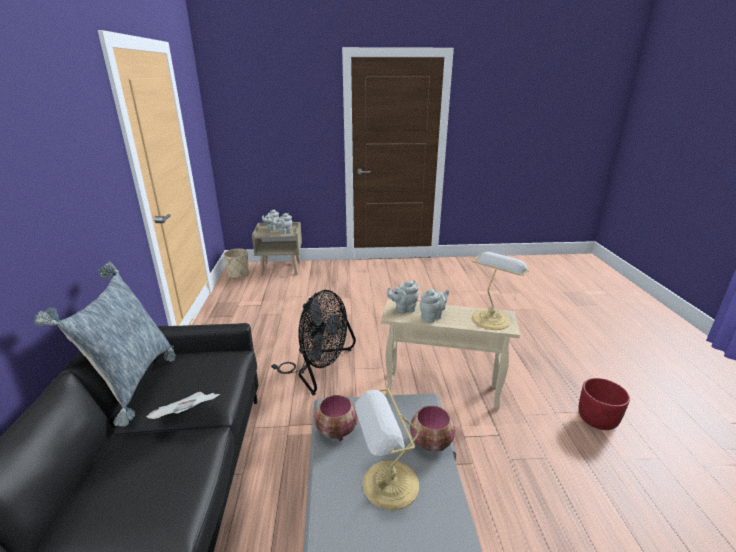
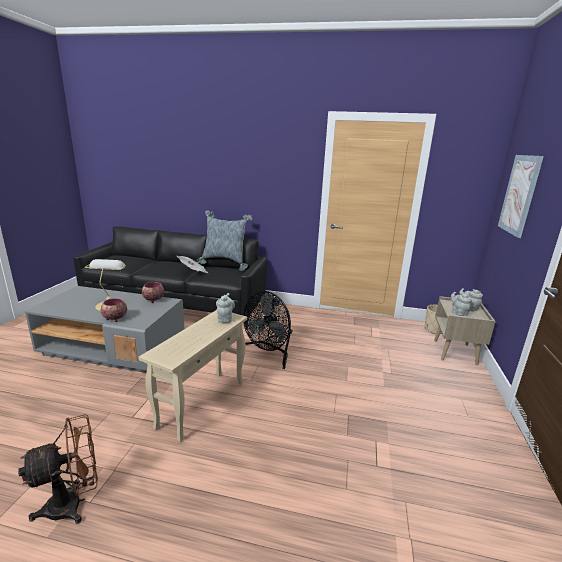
camera: 105 degrees right, 5 degrees down
grey teapot [420,289,449,323] -> none
table lamp [472,252,529,330] -> none
red planter [578,378,630,430] -> brown fan [18,414,98,524]
none -> picture [498,155,544,238]

